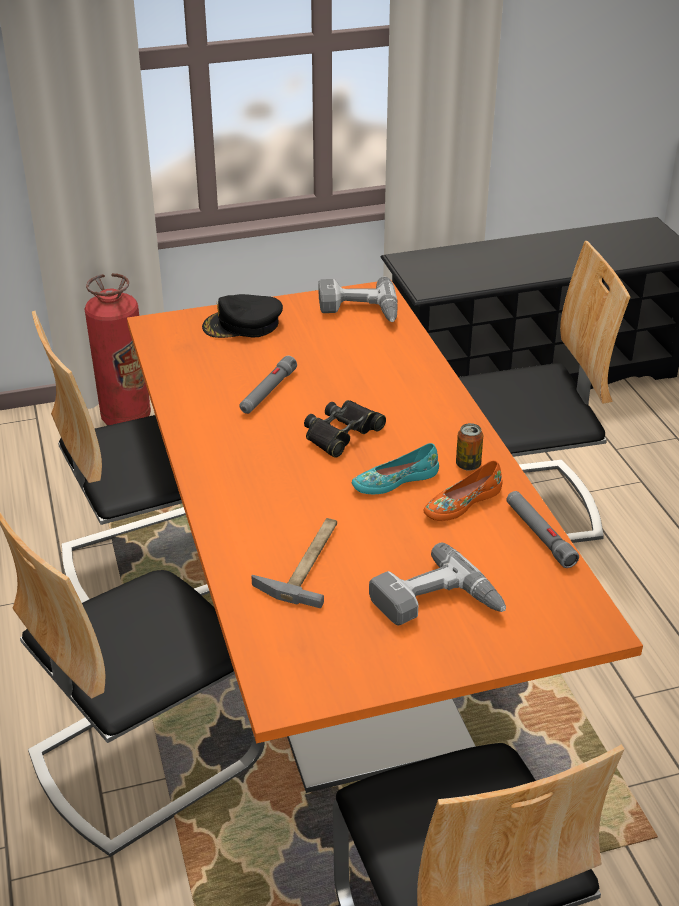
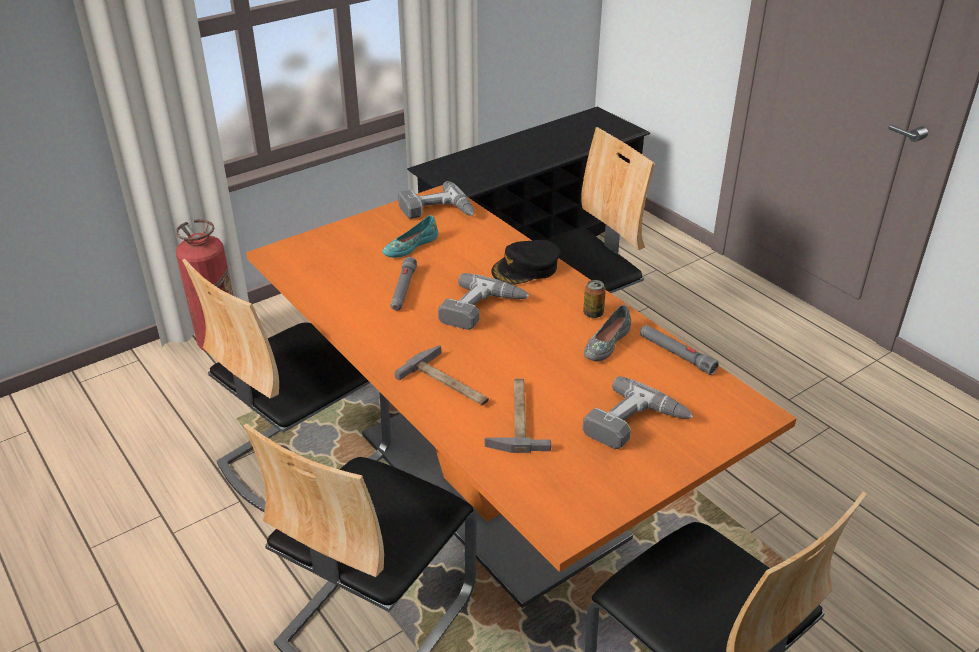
camera: 20 degrees left, 0 degrees up
black cap [202,294,283,338] -> black cap moved to [491,240,561,285]
black binoculars [304,400,386,458] -> power drill [438,273,529,330]
turquoise shoe [352,443,439,494] -> turquoise shoe moved to [382,215,438,258]
orange shoe [424,460,503,521] -> grey shoe [584,305,631,362]
none -> hammer [394,345,489,406]

